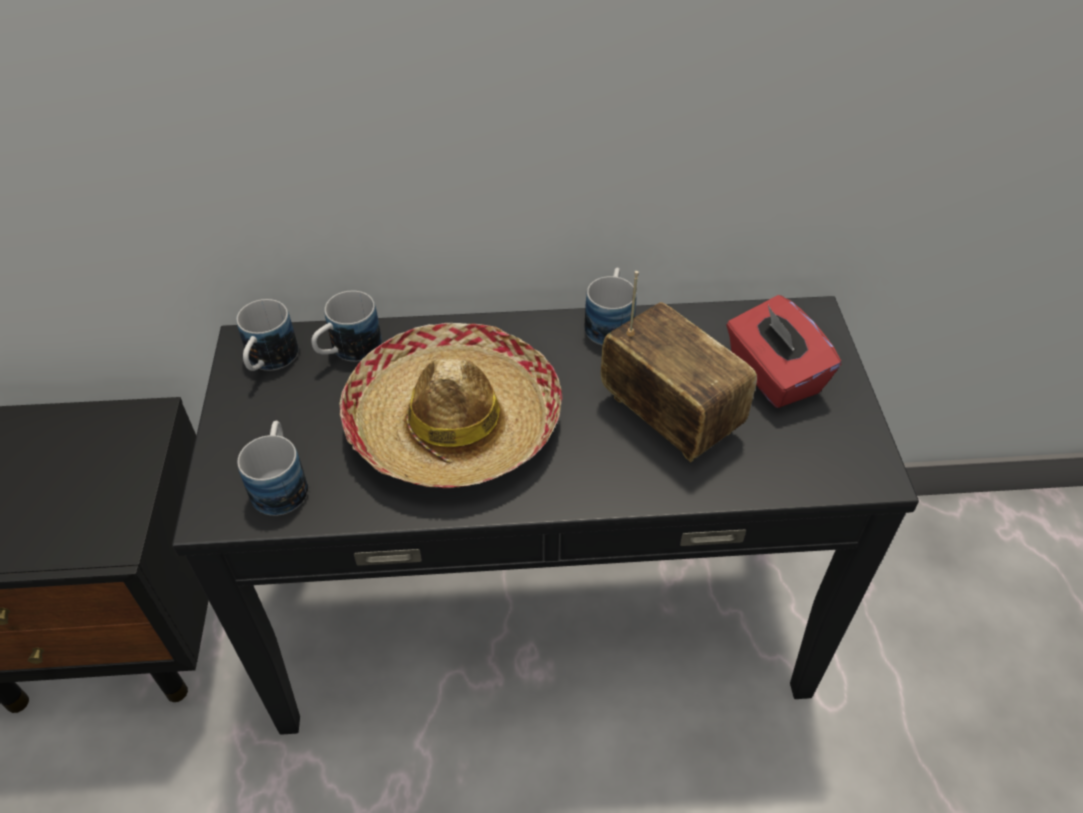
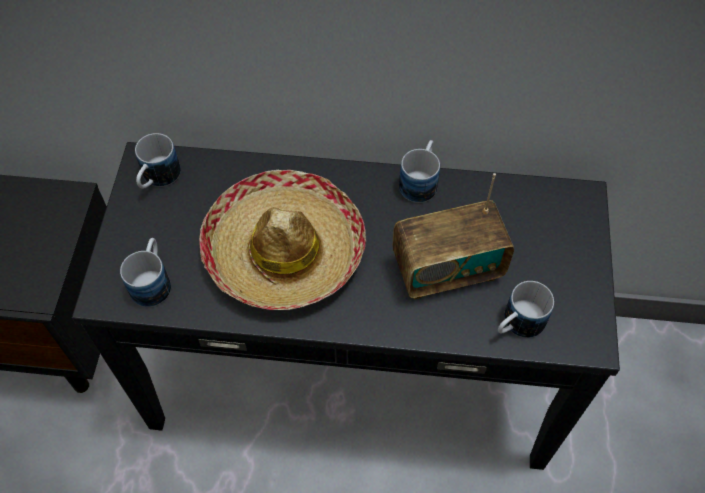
camera: 10 degrees right, 10 degrees up
mug [311,291,382,362] -> mug moved to [498,281,554,338]
radio [601,271,757,462] -> radio turned 105 degrees clockwise [392,173,514,300]
red tissue box [726,295,841,408] -> none

